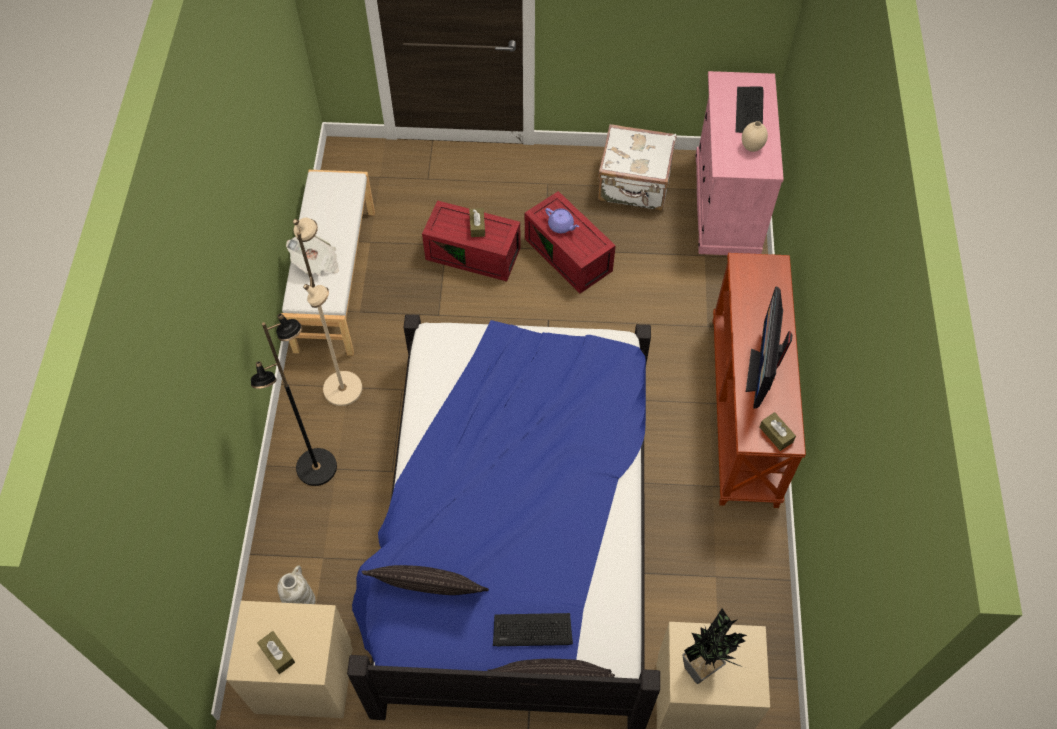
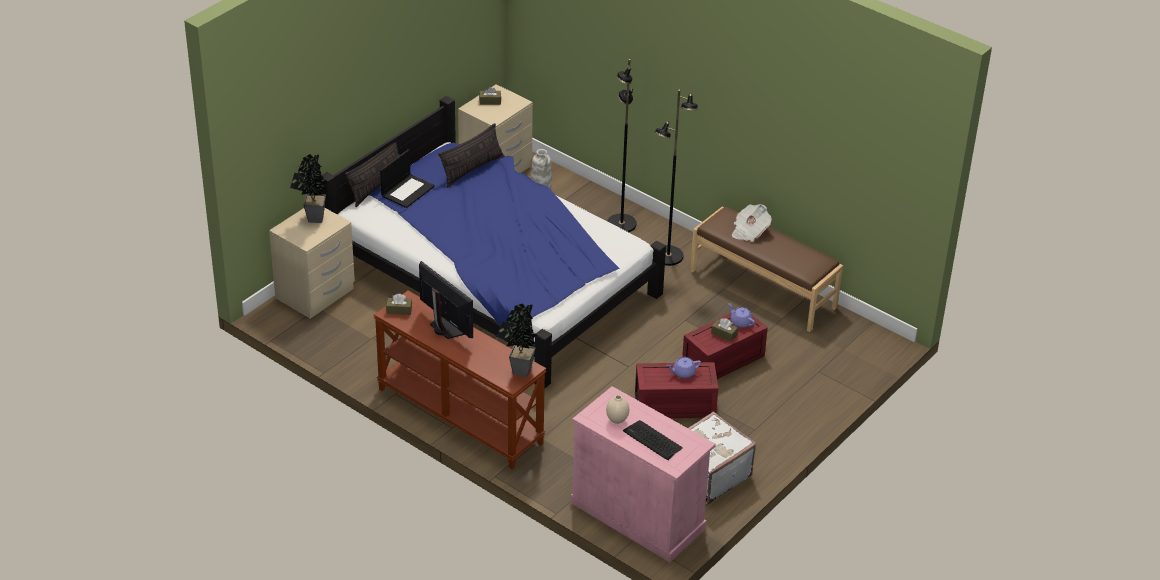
camera: 125 degrees right, 20 degrees down
white bench [282,170,375,356] -> brown bench [690,206,843,332]
beige floor lamp [293,218,362,406] -> black floor lamp [655,90,698,266]
keyboard [493,613,573,646] -> laptop [380,149,435,208]
none -> potted plant [496,303,538,377]
none -> purple teapot [728,303,755,328]

